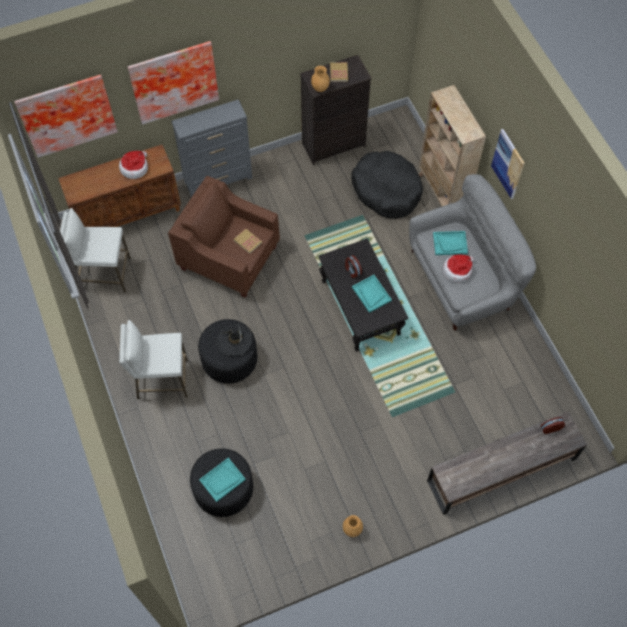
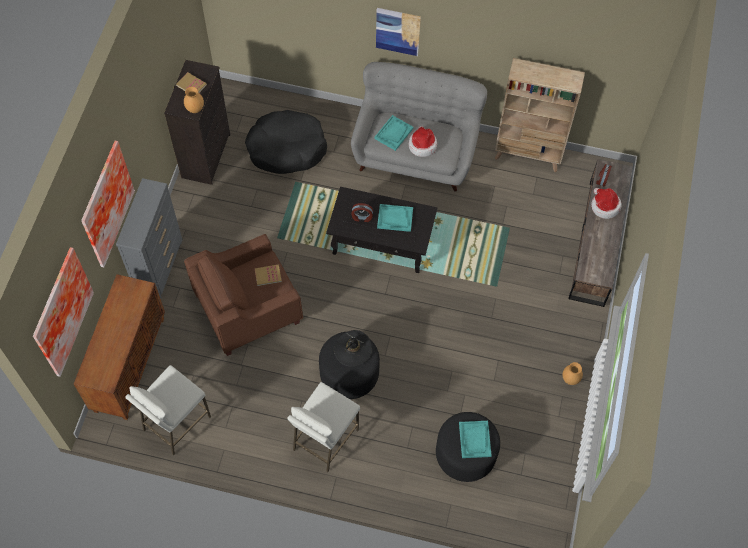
camera: 55 degrees left, 0 degrees up
hat [119,151,148,179] -> hat moved to [591,188,622,219]
beige bookcase [419,85,486,206] -> beige bookcase moved to [495,58,585,172]

